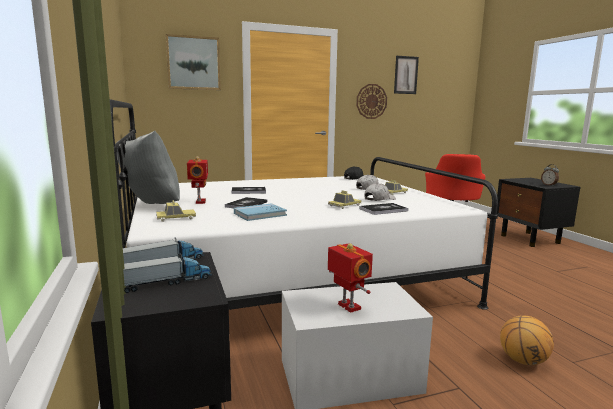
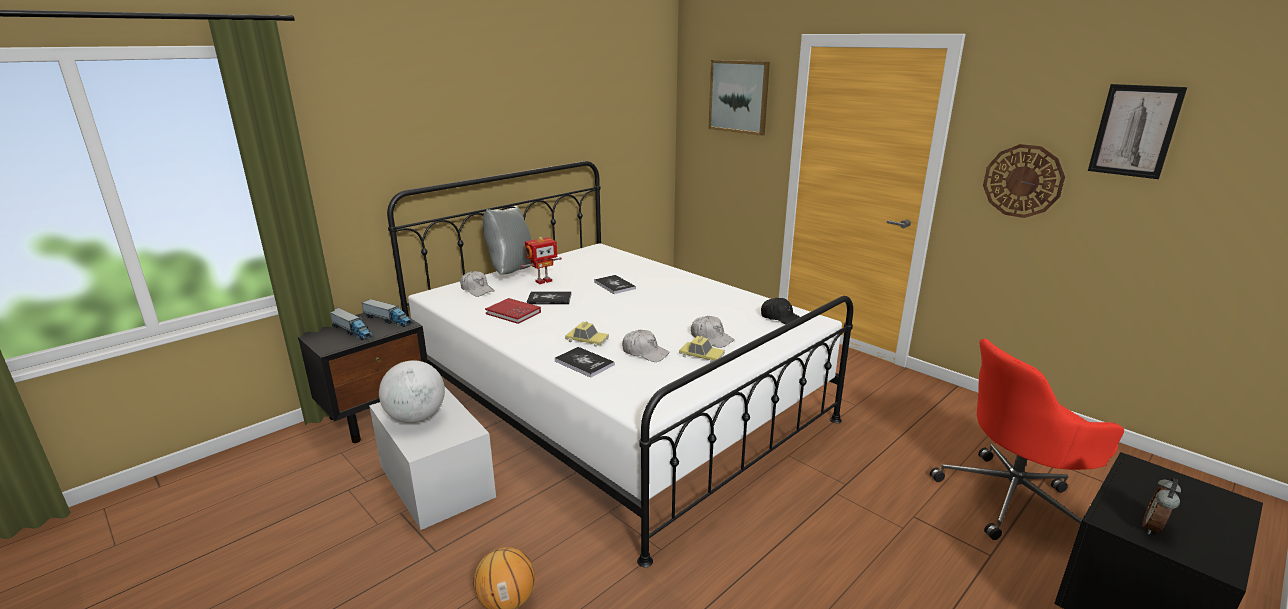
camera: 65 degrees right, 10 degrees up
toy car [156,200,196,222] -> white cap [460,271,494,297]
blue book [234,203,287,221] -> red book [485,298,541,324]
toy robot [328,243,373,313] -> globe [379,360,445,423]

